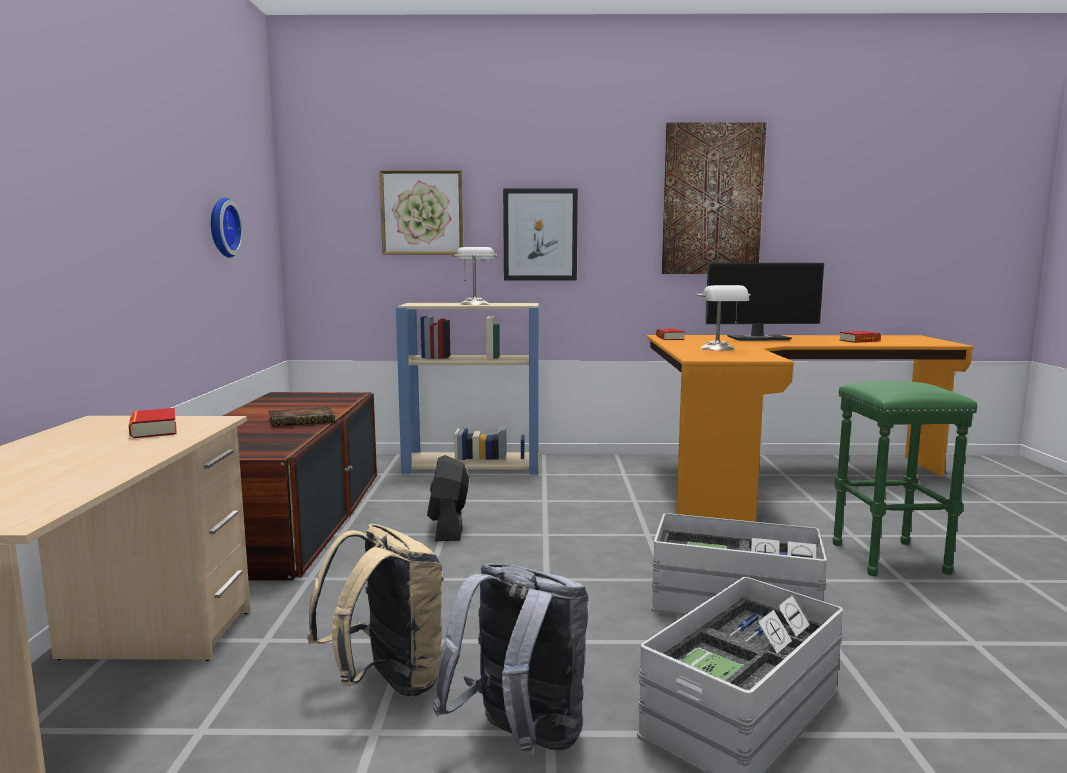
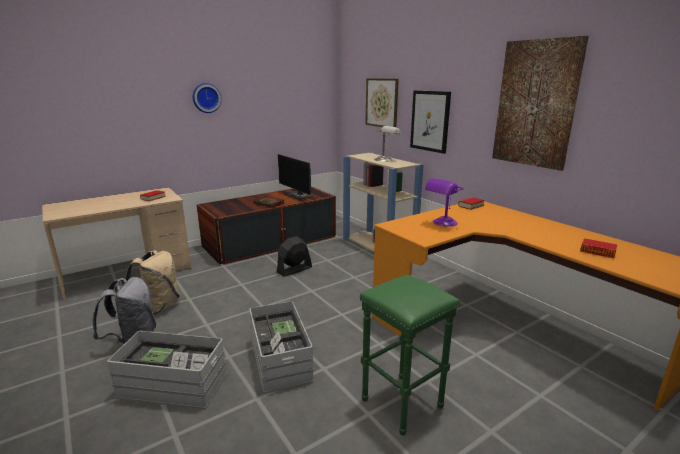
camera: 55 degrees right, 10 degrees up
wall clock [211,197,244,258] -> wall clock moved to [193,83,221,113]
white table lamp [696,285,751,351] -> purple table lamp [425,178,464,227]
monitor [706,263,824,341] -> monitor moved to [278,154,313,200]

